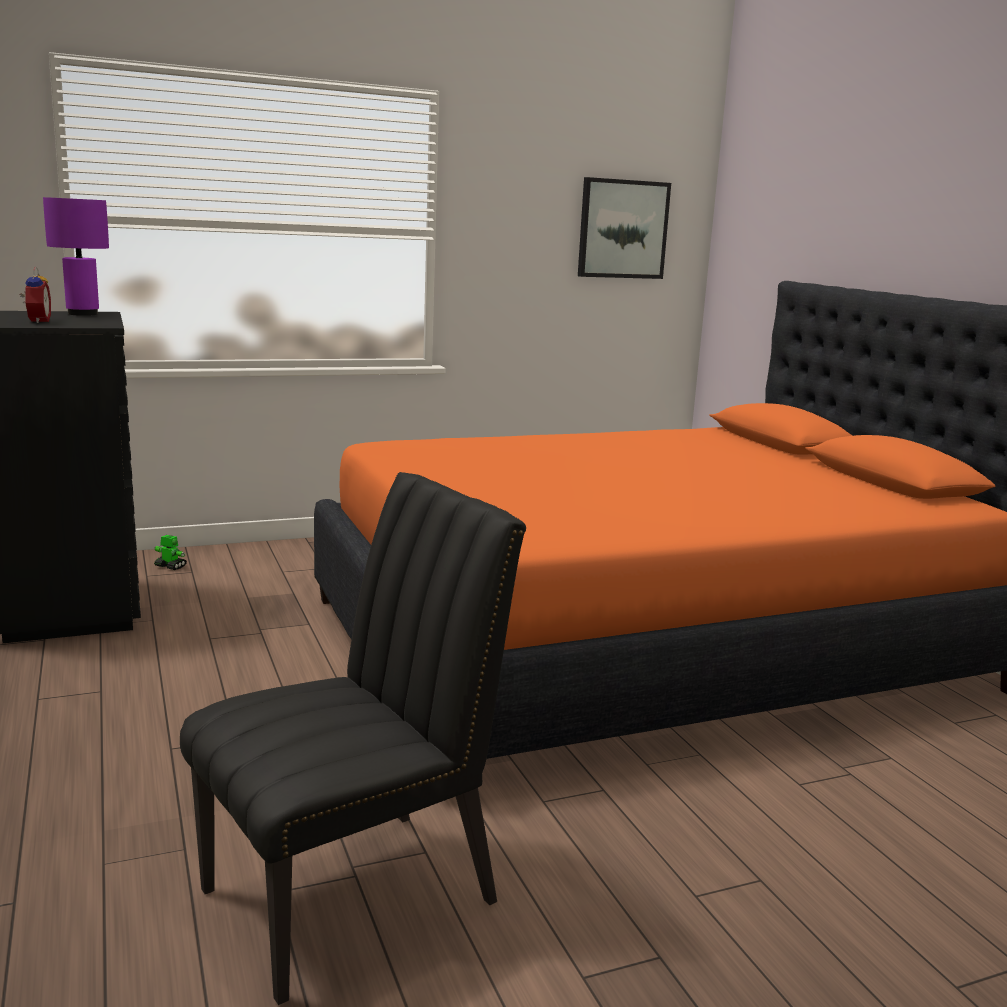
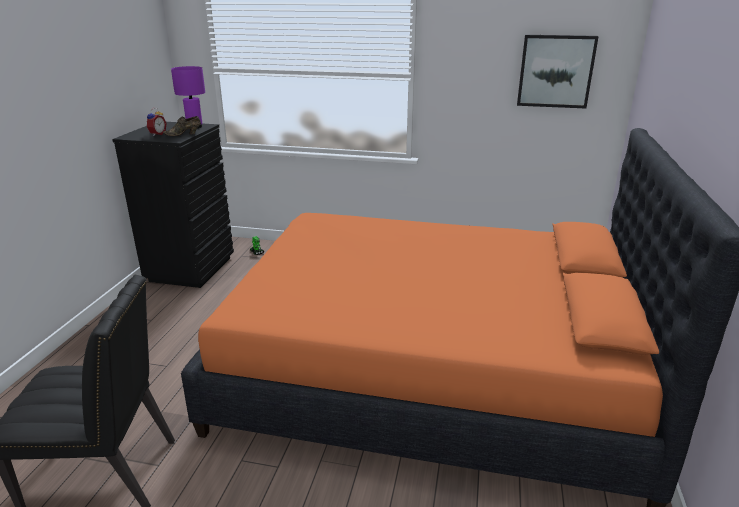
camera: 35 degrees right, 10 degrees up
none -> brown shoe [163,116,201,136]

